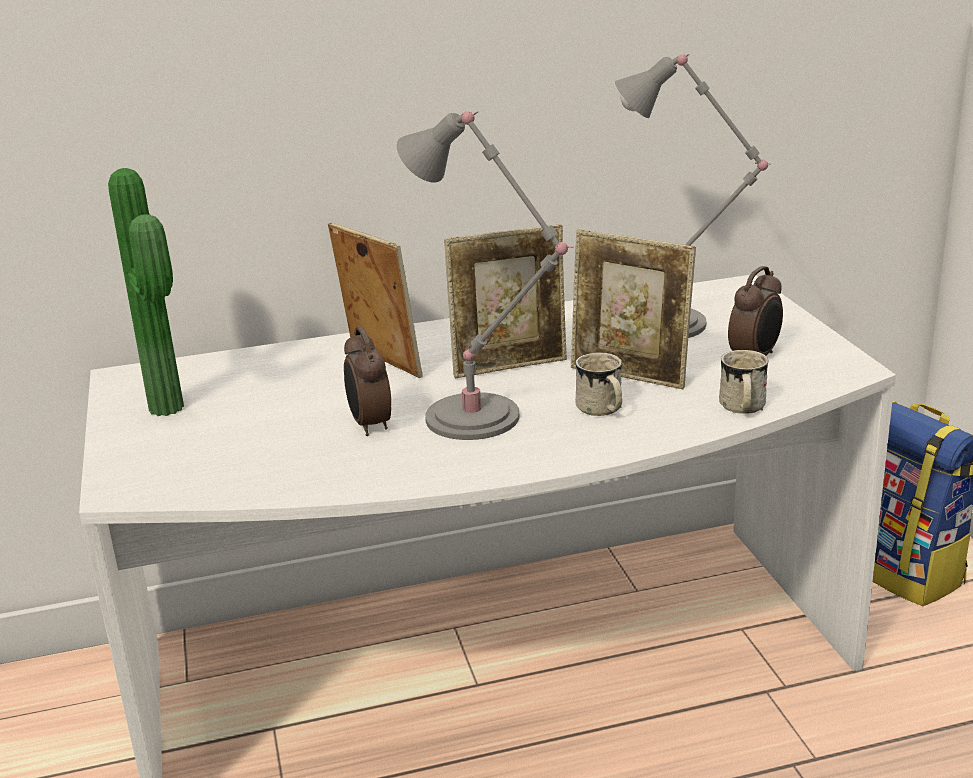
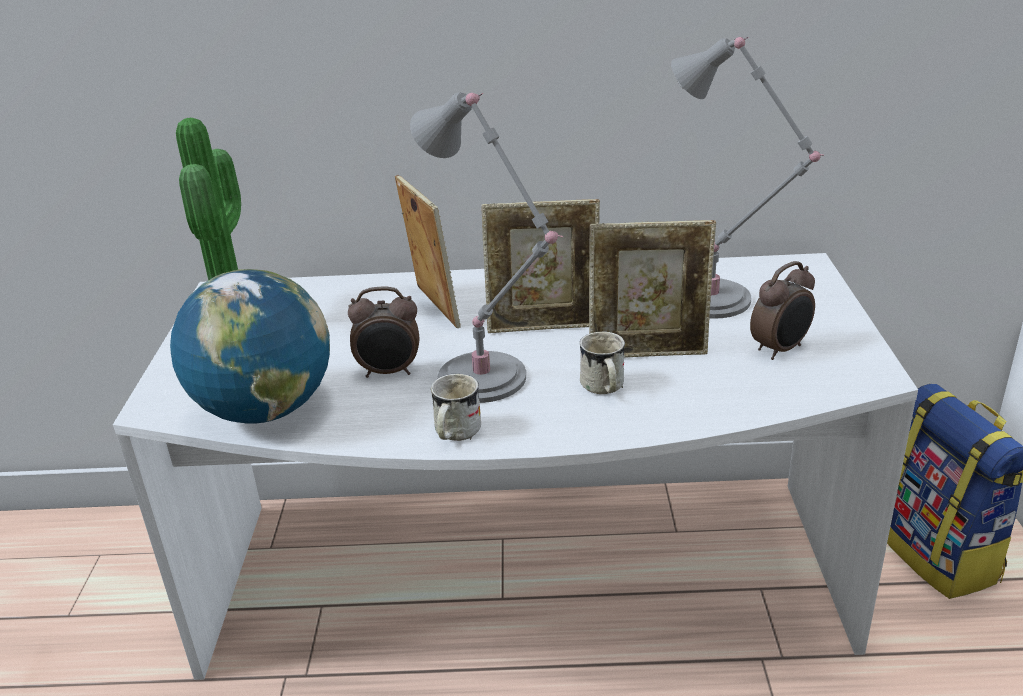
camera: 15 degrees right, 5 degrees up
alarm clock [344,327,391,436] -> alarm clock turned 90 degrees counterclockwise [348,286,419,378]
picture frame [571,229,696,389] -> picture frame turned 45 degrees counterclockwise [589,220,716,358]
white mug [719,350,769,414] -> white mug moved to [431,374,481,441]
none -> globe [170,269,330,424]

